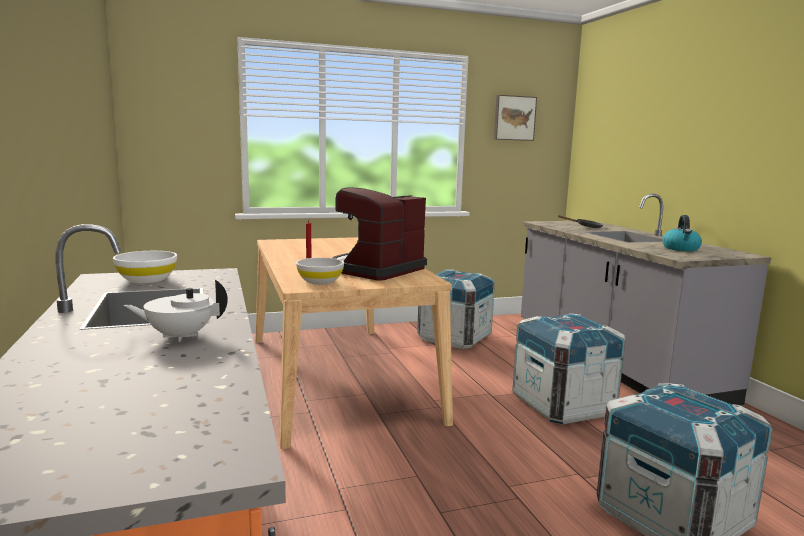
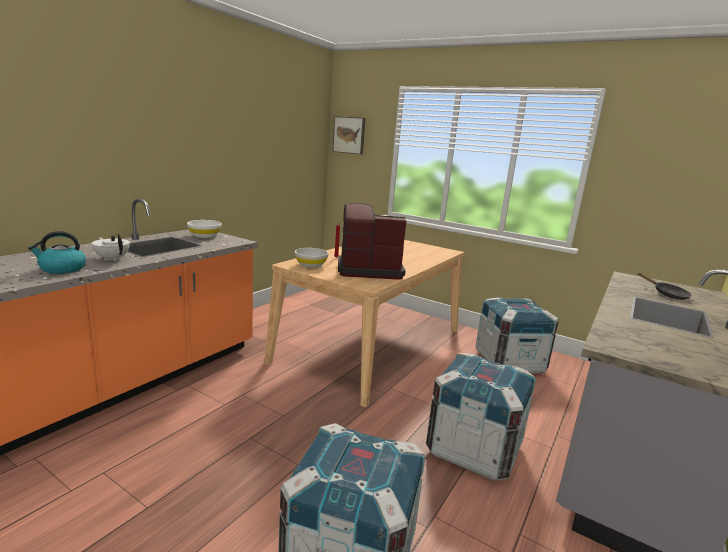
camera: 50 degrees right, 5 degrees up
picture [494,95,537,141] -> picture moved to [333,116,366,155]
kettle [662,215,702,251] -> kettle moved to [28,231,86,274]

